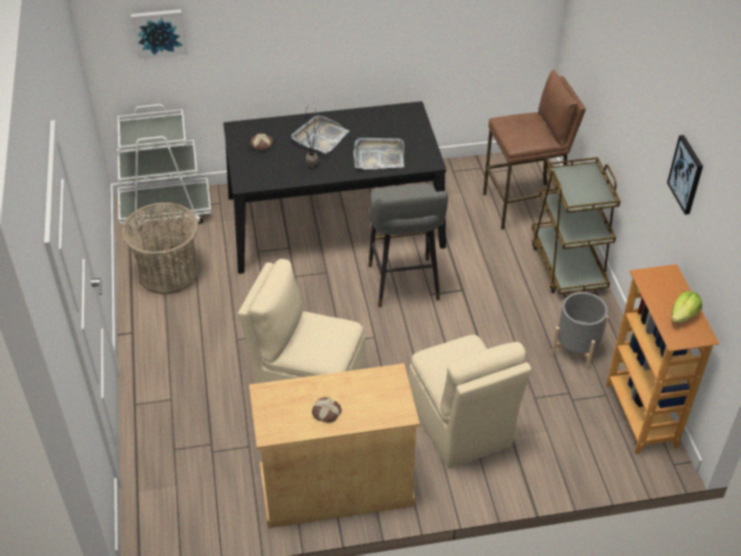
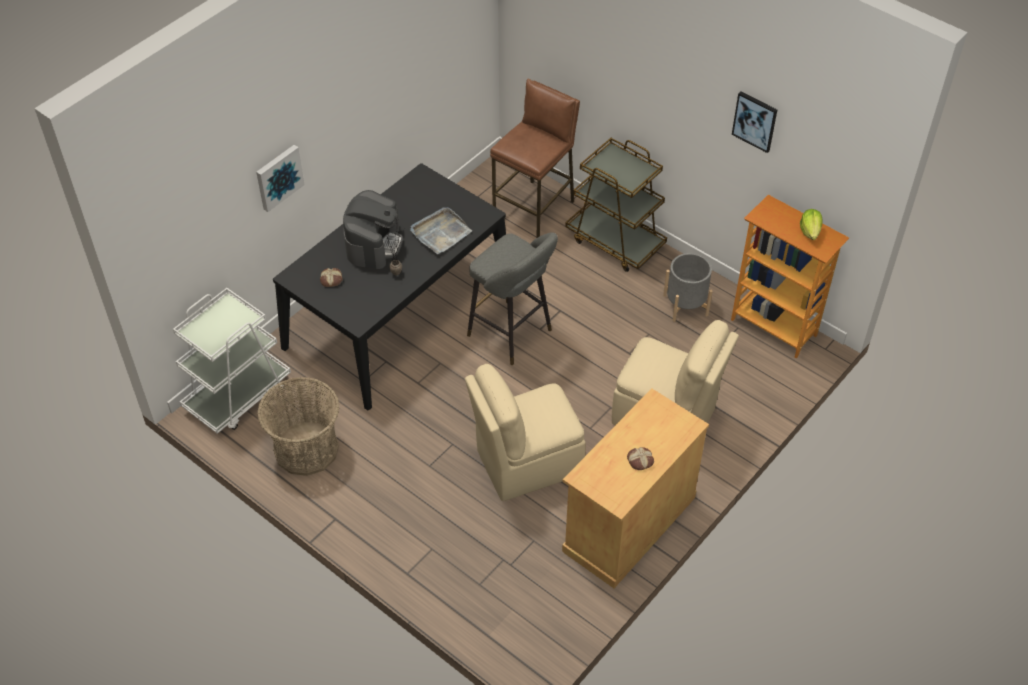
camera: 40 degrees left, 5 degrees up
picture [131,9,187,59] -> picture moved to [256,145,305,212]
grey tray [291,115,349,154] -> coffee machine [343,190,403,269]

